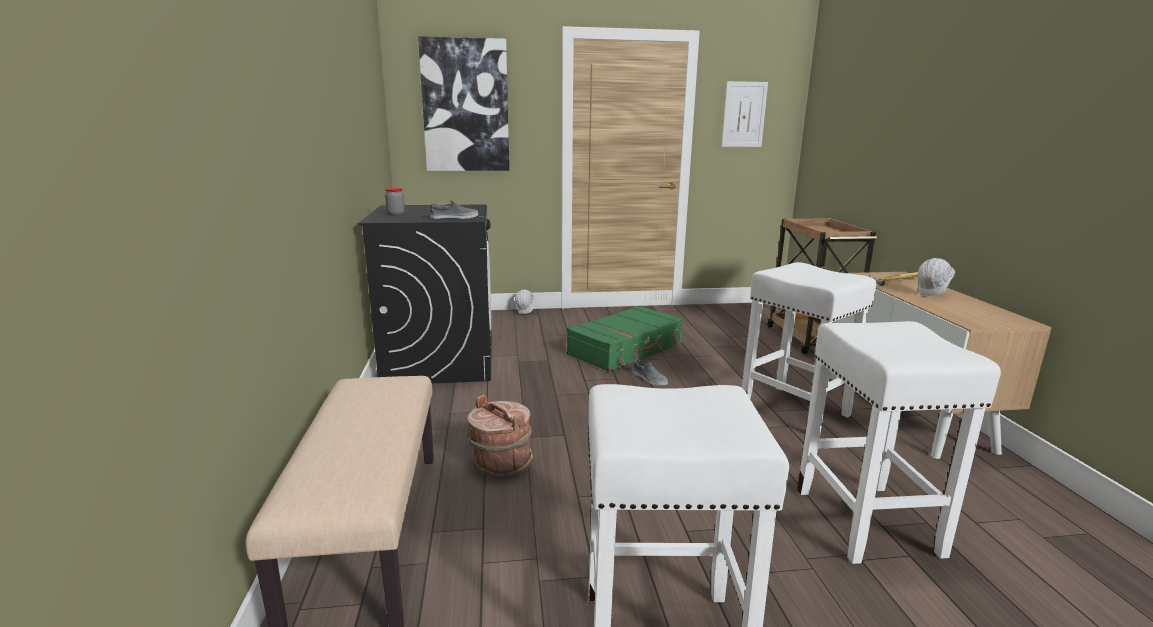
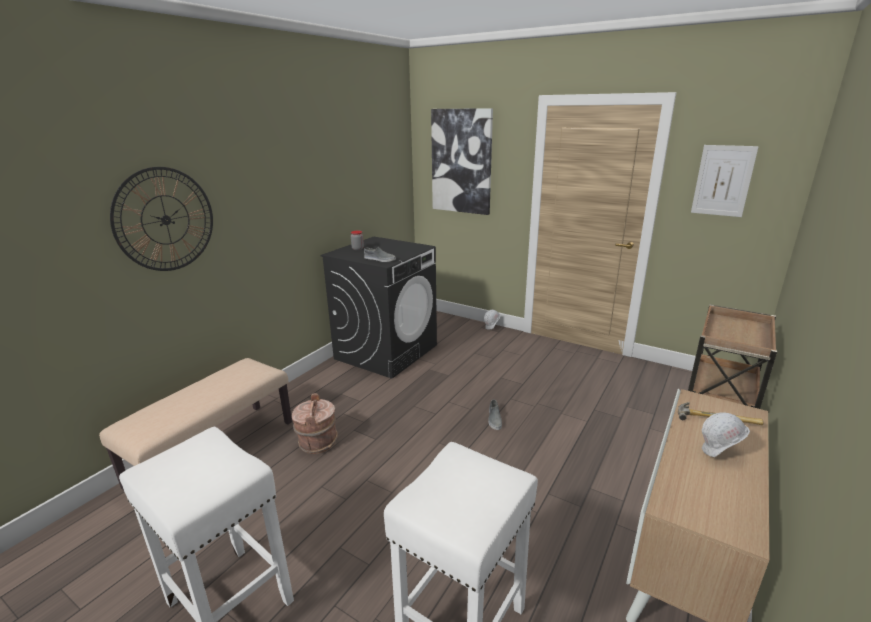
camera: 40 degrees right, 5 degrees up
green suitcase [566,305,683,372] -> none
white stool [742,262,876,417] -> none
none -> wall clock [110,167,213,271]

